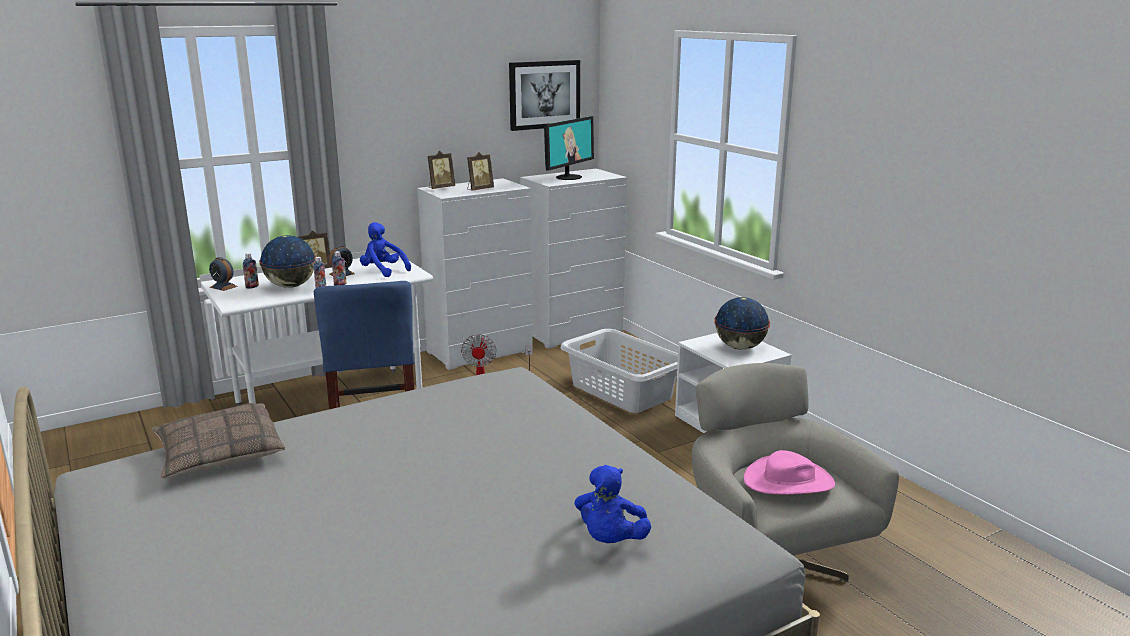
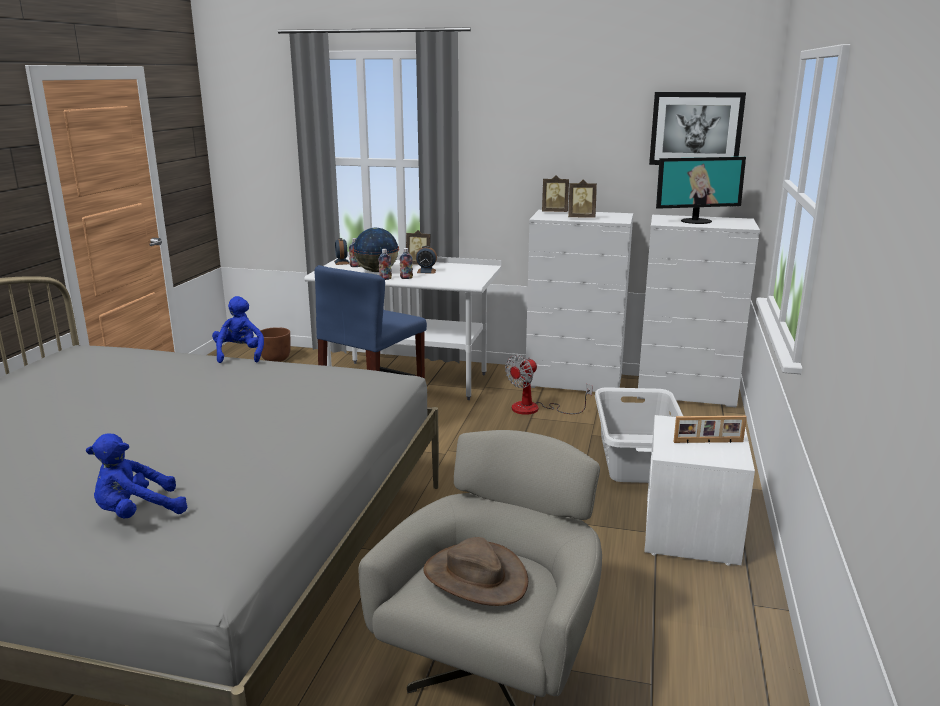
camera: 45 degrees right, 0 degrees up
pillow [152,403,286,479] -> none
blue plush toy [360,222,411,277] -> blue plush toy moved to [212,296,264,363]
globe [714,297,770,350] -> picture frame [673,416,747,443]
pink hat [744,450,835,495] -> brown hat [423,537,528,606]
none -> brown planter [257,327,290,362]

